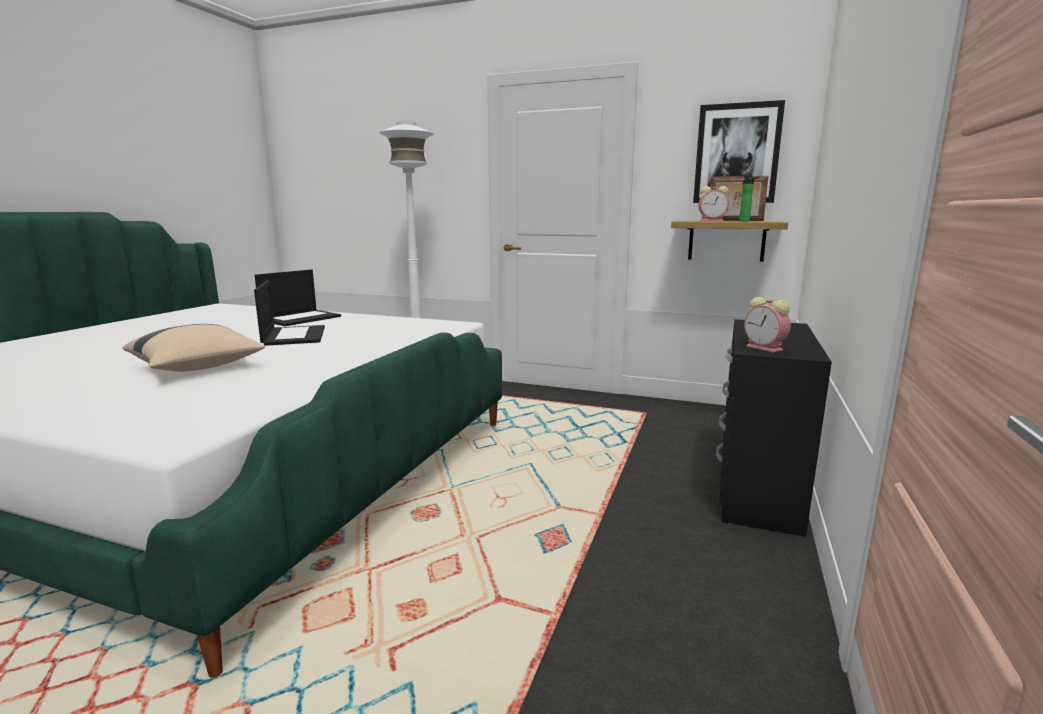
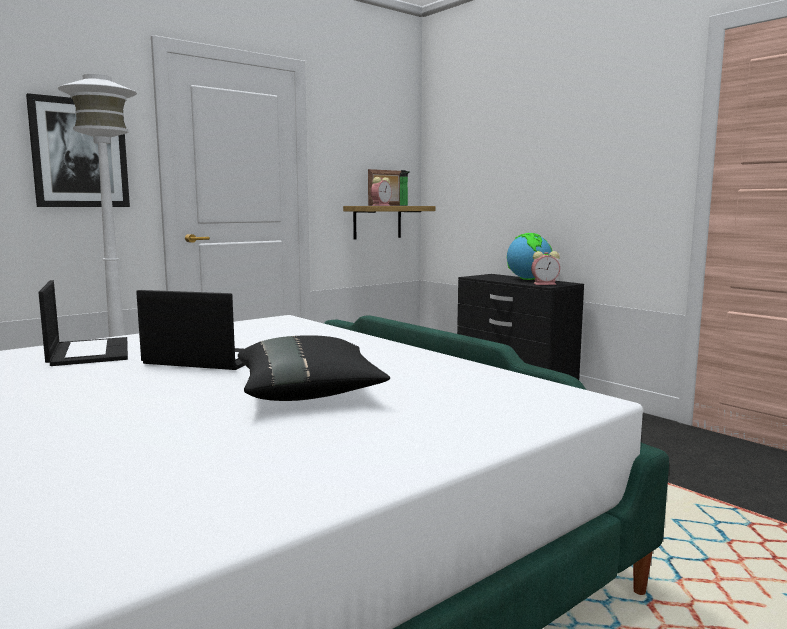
camera: 60 degrees left, 5 degrees down
beige pillow [123,324,265,372] -> black pillow [238,335,390,401]
picture [693,100,785,203] -> picture moved to [26,93,130,207]
none -> globe [507,233,552,280]

